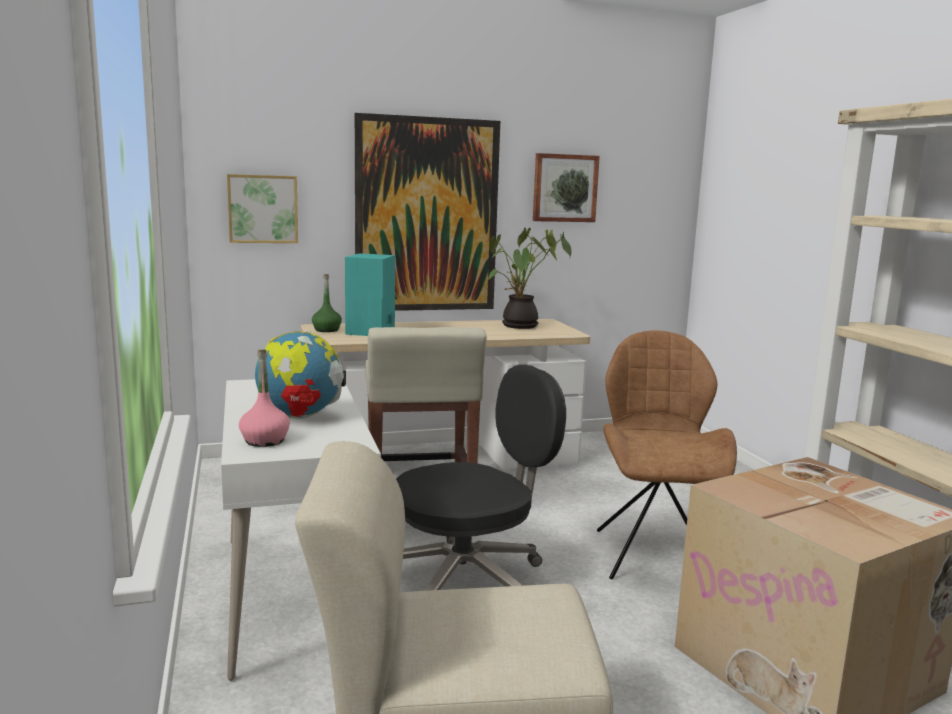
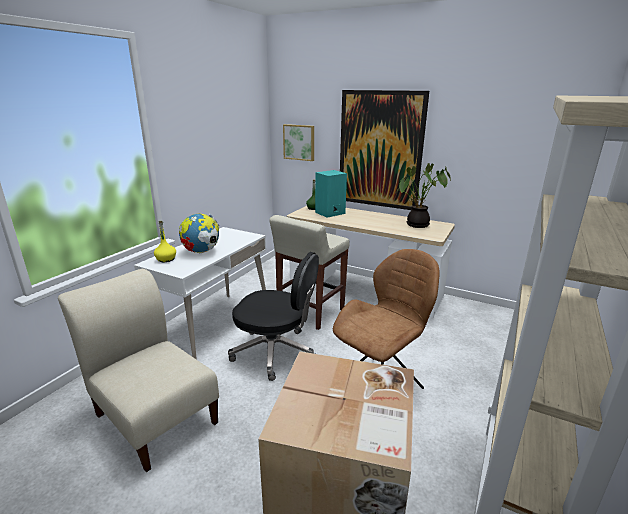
camera: 45 degrees right, 10 degrees up
pink bottle [239,350,290,447] -> yellow bottle [154,221,176,262]
picture [533,153,600,222] -> none

